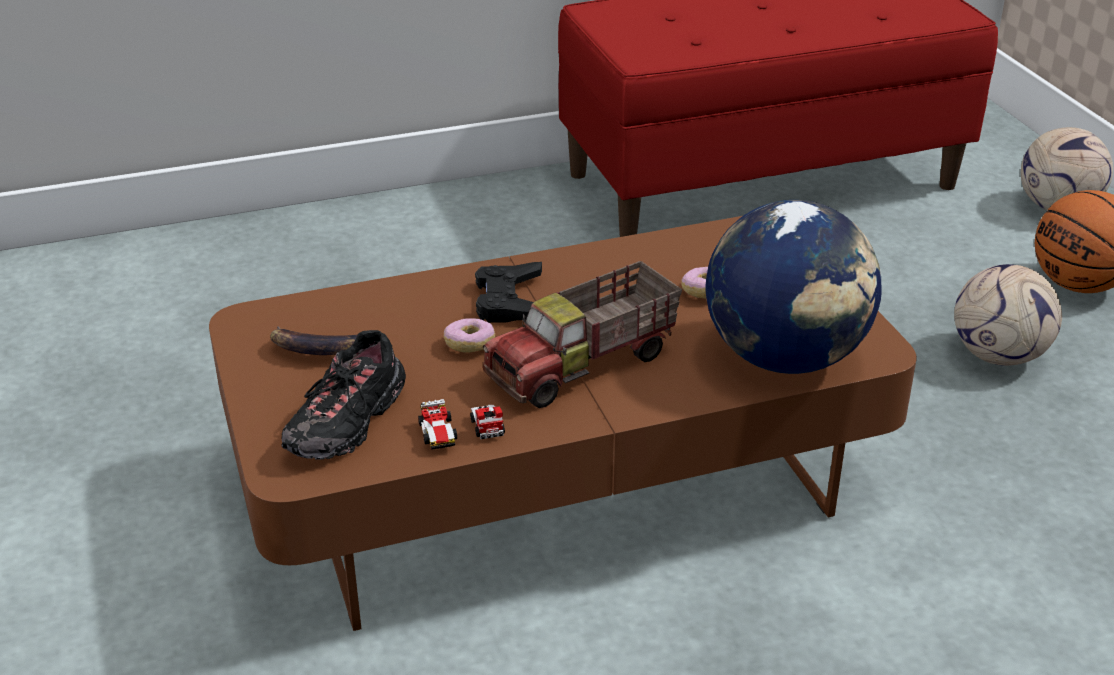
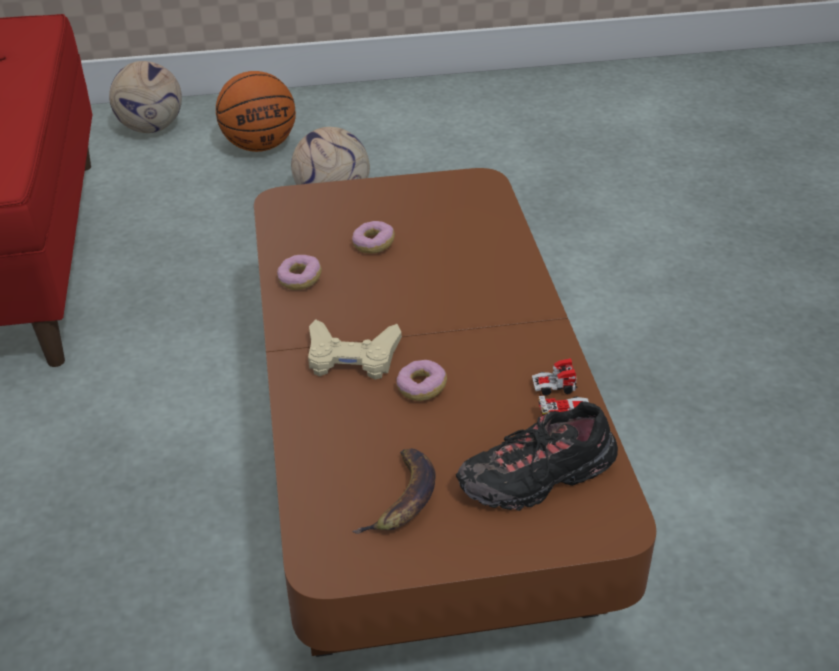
camera: 80 degrees left, 5 degrees up
black shoe [281,330,406,460] -> black shoe turned 120 degrees clockwise [456,402,618,511]
black game controller [475,262,542,323] -> beige game controller [308,319,402,380]
toy truck [483,261,682,408] -> none
globe [706,200,882,374] -> none
none -> donut [277,255,322,290]

